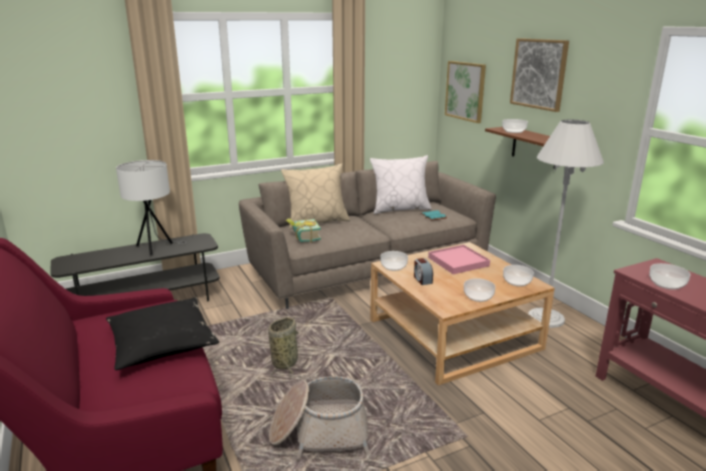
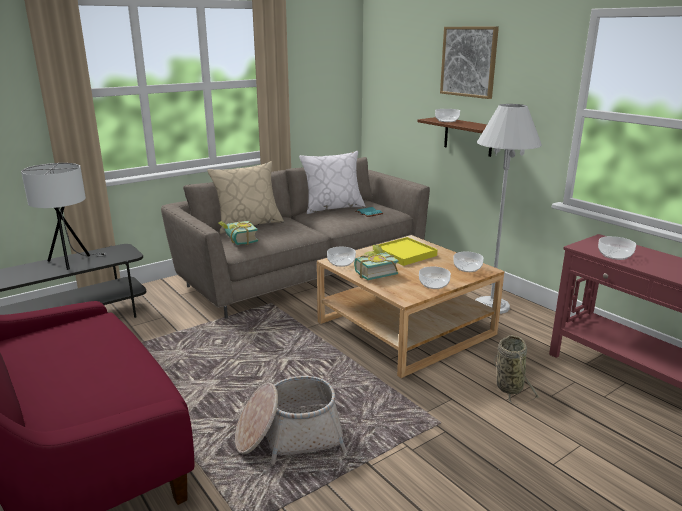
camera: 10 degrees left, 0 degrees up
black pillow [106,297,219,370] -> none
basket [268,317,298,377] -> basket moved to [494,335,539,405]
alarm clock [414,258,433,285] -> book [354,245,399,280]
pink tray [428,245,490,274] -> yellow tray [379,237,438,266]
picture [445,61,486,123] -> none

